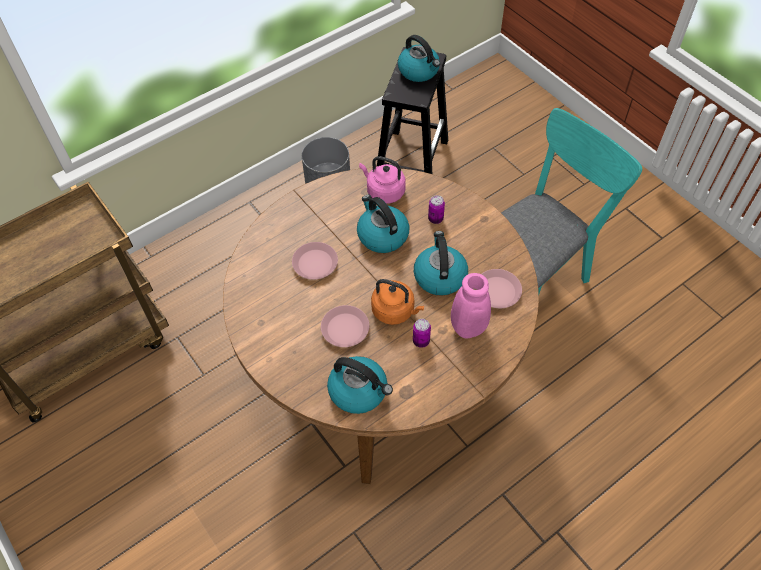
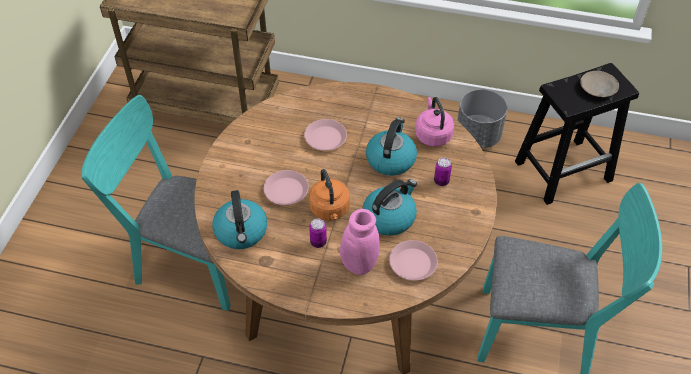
camera: 50 degrees right, 5 degrees down
kettle [398,35,440,82] -> beige plate [580,71,619,97]
none -> turquoise chair [82,95,231,311]

